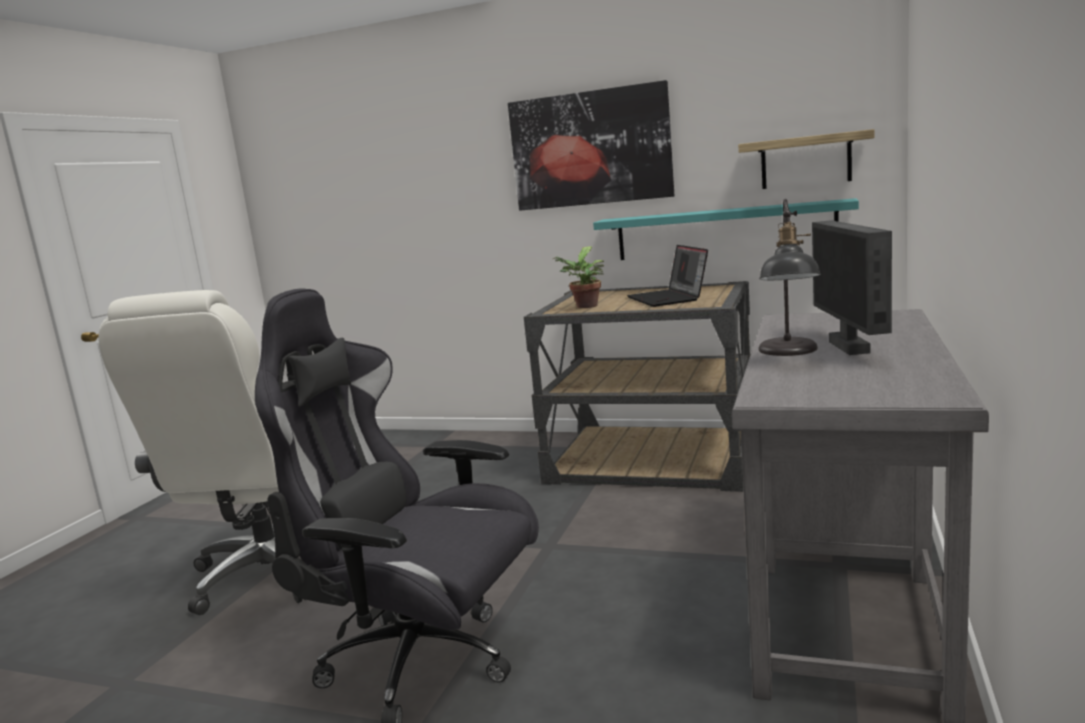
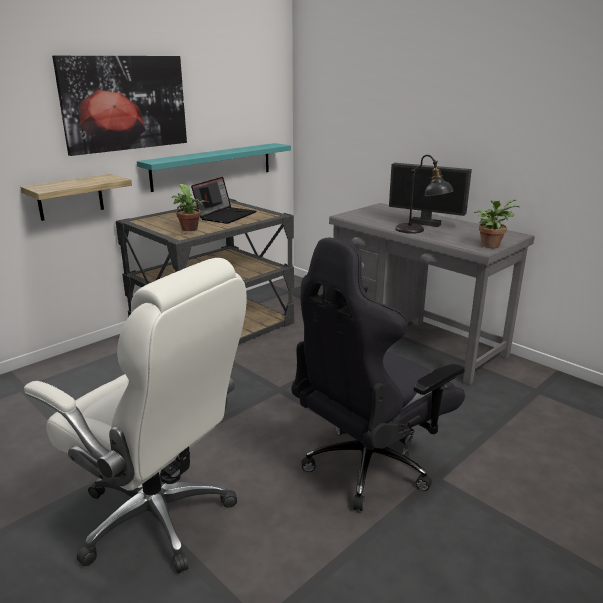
camera: 65 degrees left, 10 degrees up
laptop [627,245,708,307] -> laptop turned 75 degrees counterclockwise [191,177,256,224]
shelf [738,129,874,189] -> shelf moved to [20,174,132,221]
none -> potted plant [474,199,520,248]

